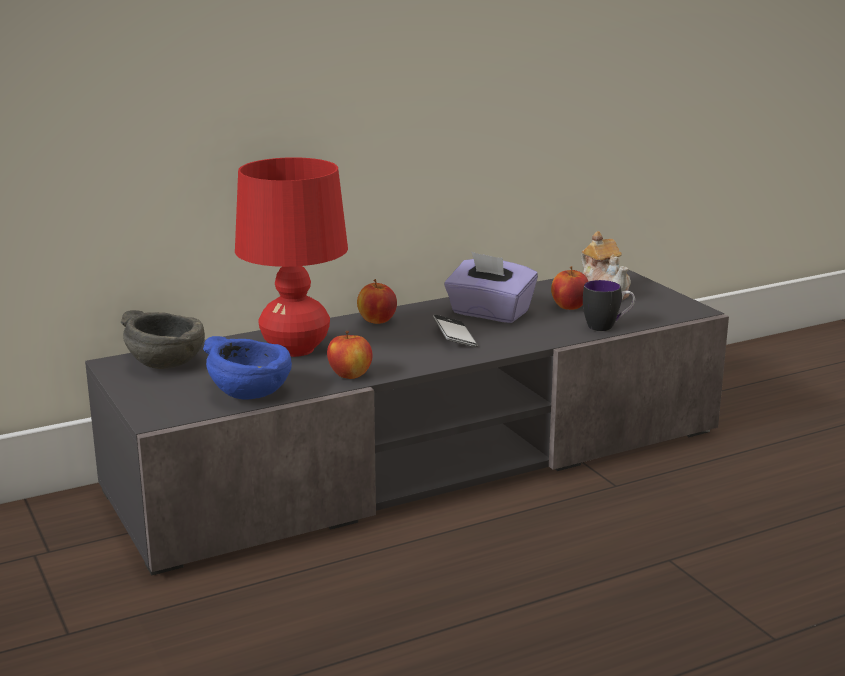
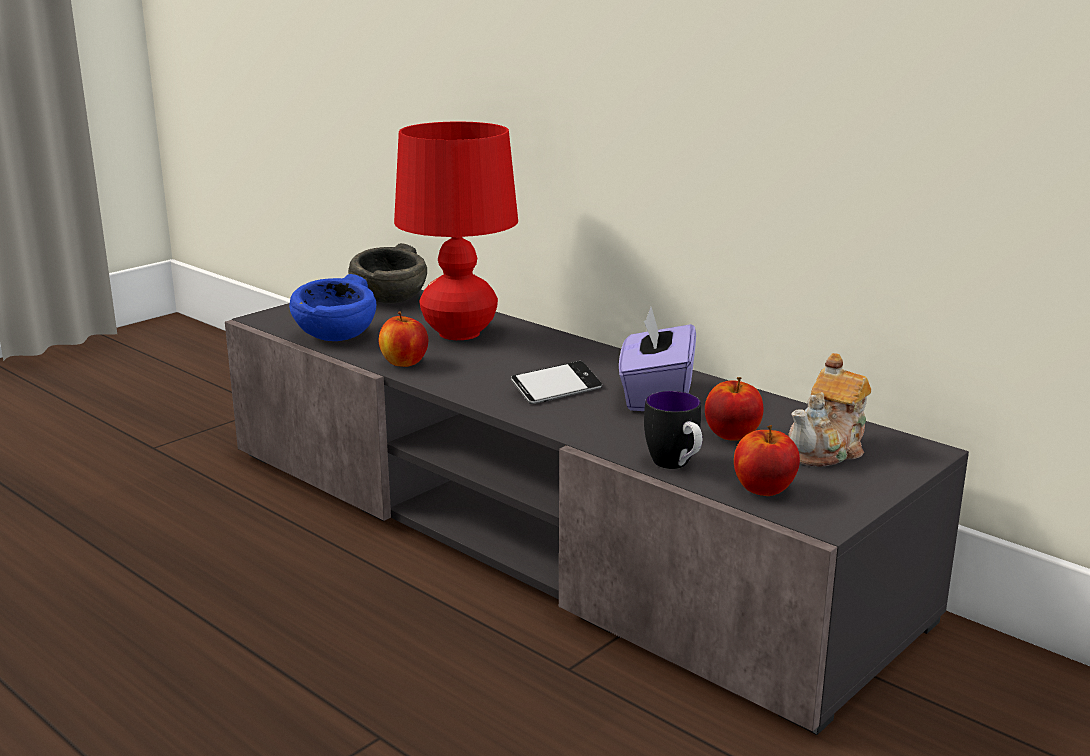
camera: 70 degrees right, 0 degrees up
apple [357,279,397,324] -> apple moved to [734,425,800,496]

